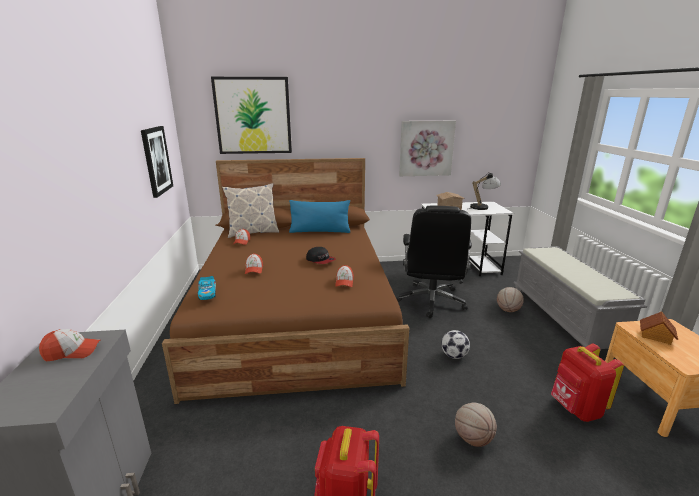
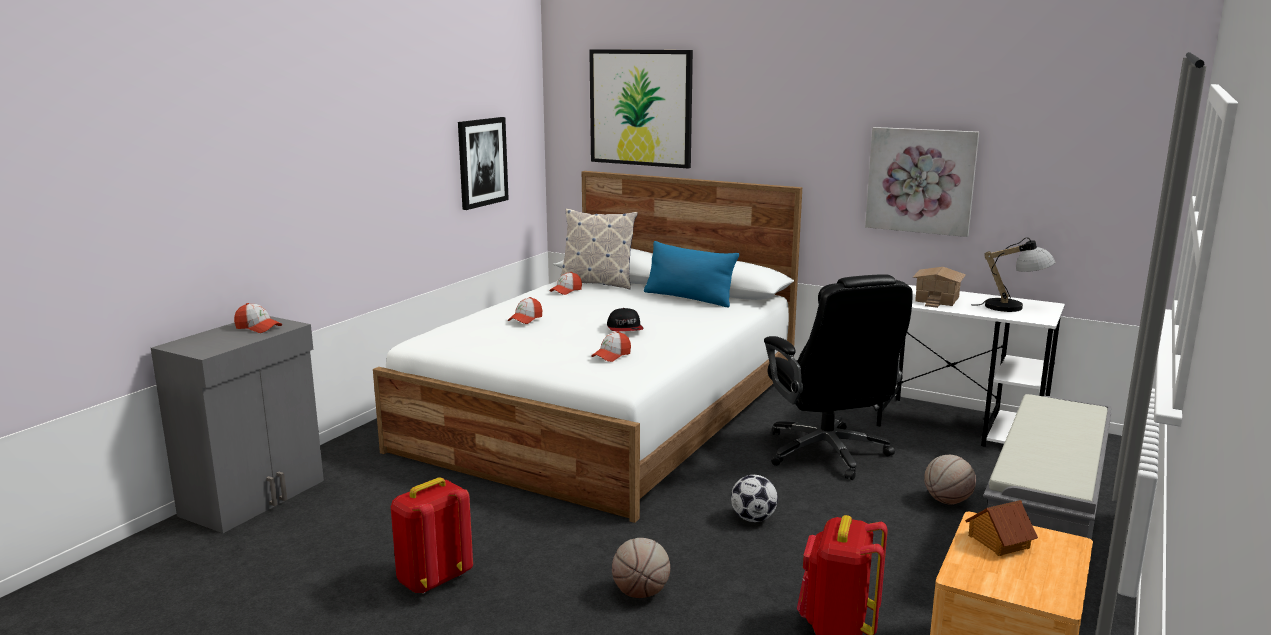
camera: 35 degrees right, 5 degrees down
brown bed [162,158,409,404] -> white bed [373,171,802,523]
toy car [198,276,216,300] -> none
black office chair [396,206,472,318] -> black office chair turned 60 degrees counterclockwise [764,274,913,480]

